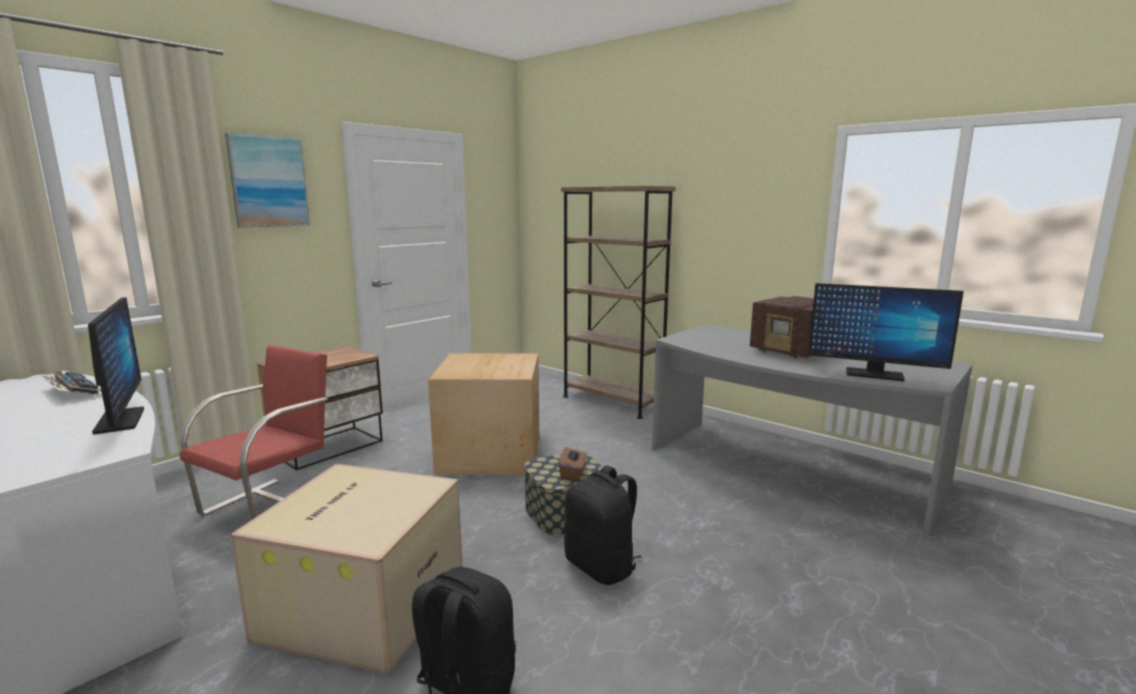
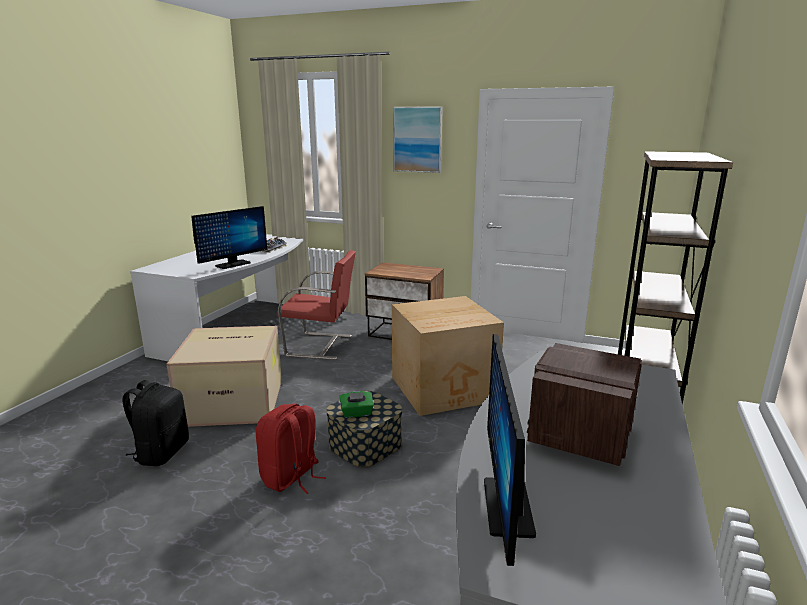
camera: 70 degrees right, 5 degrees up
brown tissue box [559,444,587,481] -> green tissue box [339,391,374,418]
black backpack [564,466,642,585] -> red backpack [256,403,326,494]

